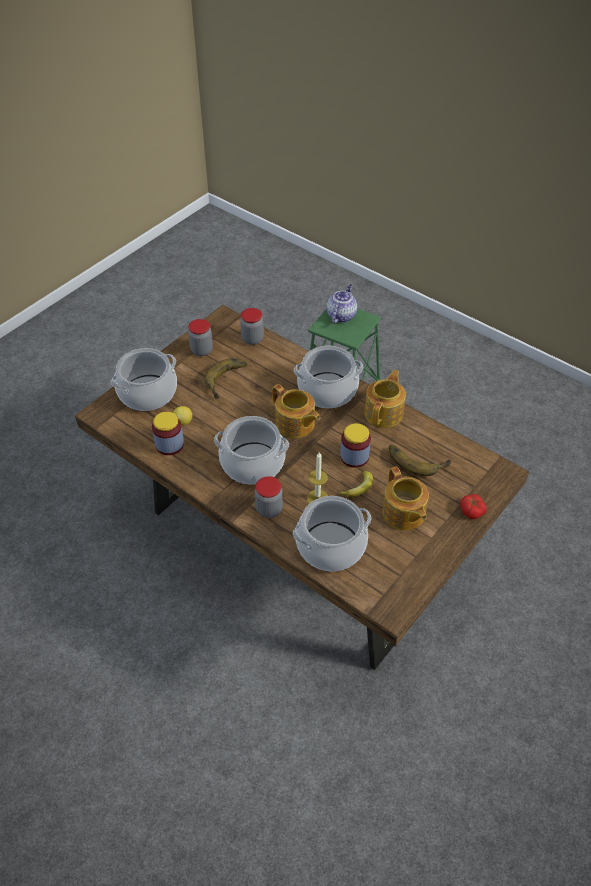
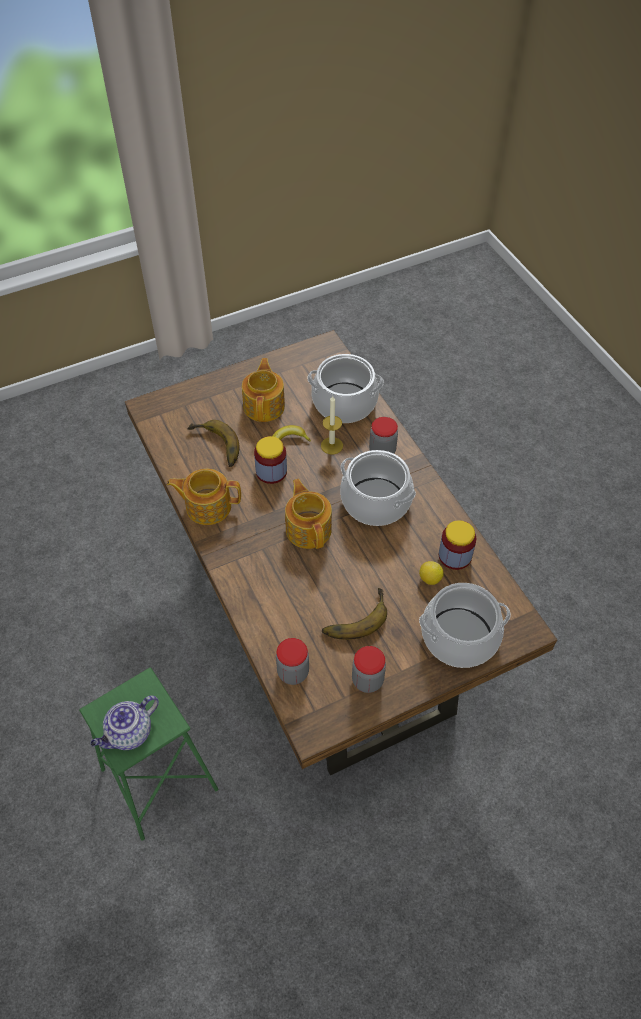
camera: 155 degrees left, 5 degrees up
cooking pot [294,346,363,408] -> none
teapot [364,370,406,428] -> teapot turned 45 degrees clockwise [167,469,241,525]
tomato [460,494,486,519] -> none

